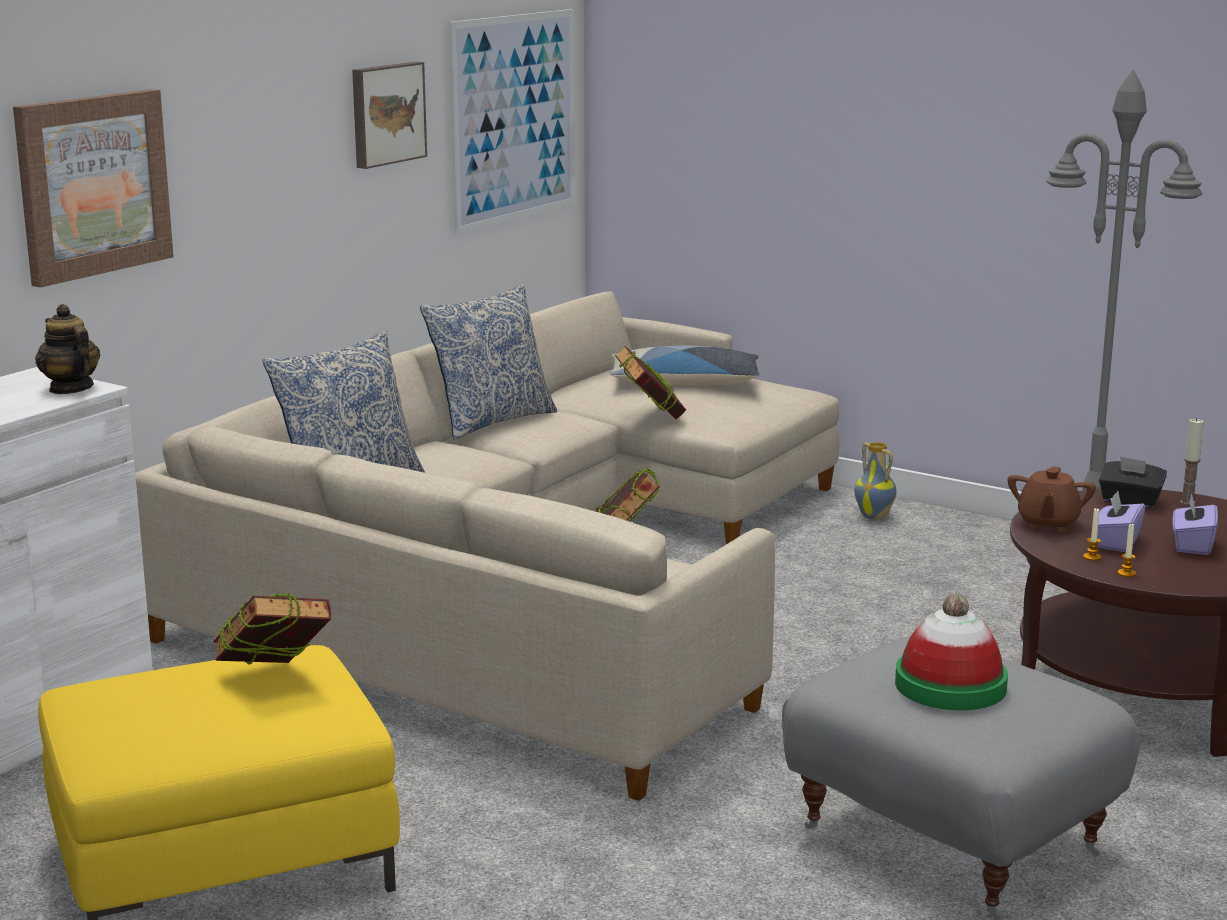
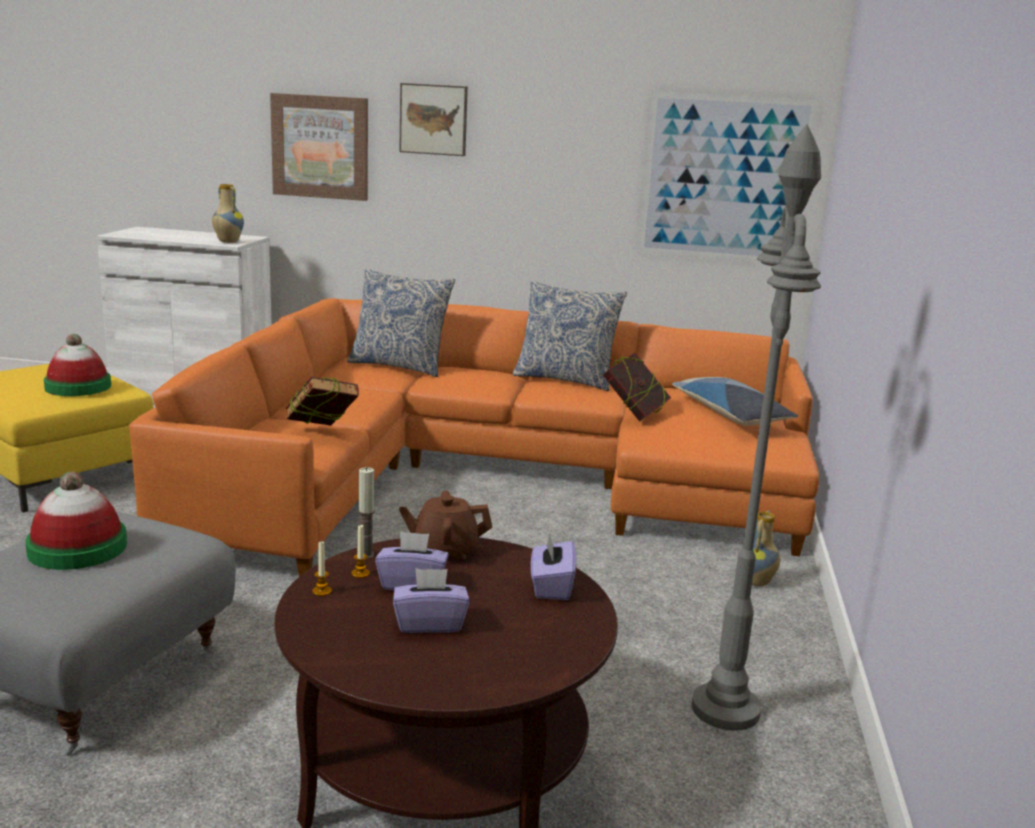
camera: 65 degrees right, 0 degrees up
teapot [35,304,100,394] -> vase [212,184,244,243]
beige sofa [135,291,840,801] -> orange sofa [129,298,819,576]
book [213,594,331,664] -> hat [44,334,111,396]
picture [352,62,427,169] -> picture moved to [399,83,468,156]
black tissue box [1099,457,1167,508] -> purple tissue box [531,533,576,600]
candle [1180,418,1204,505] -> candle moved to [358,467,375,559]

